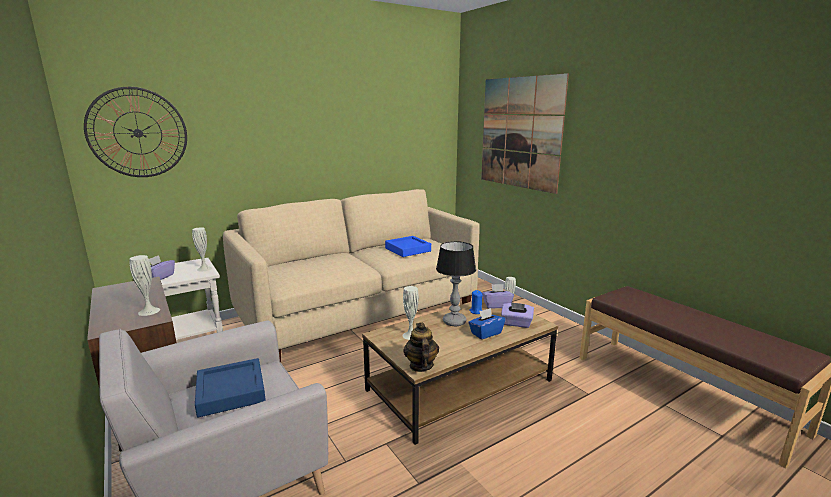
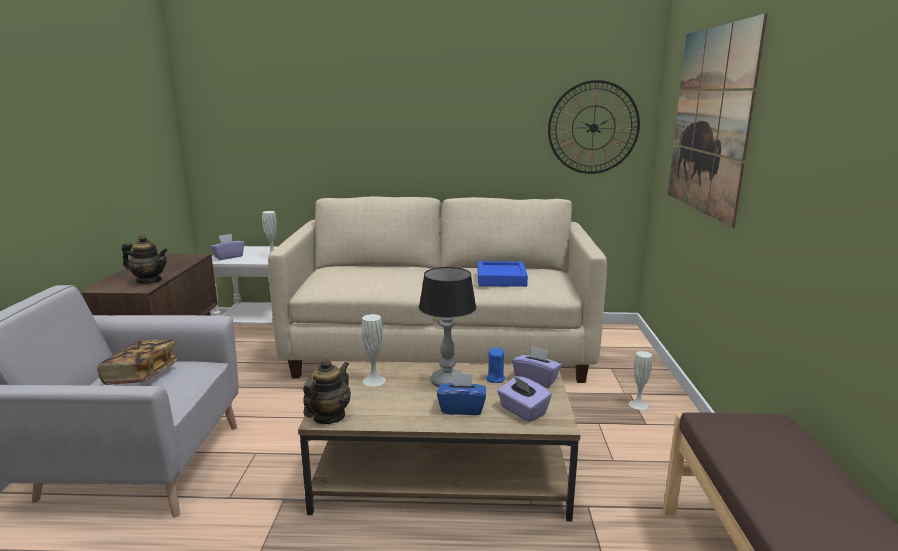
camera: 35 degrees right, 0 degrees up
wall clock [84,87,187,177] -> wall clock moved to [548,80,640,174]
white vase [130,255,160,316] -> teapot [122,235,168,284]
blue tray [195,358,266,418] -> book [97,340,179,385]

